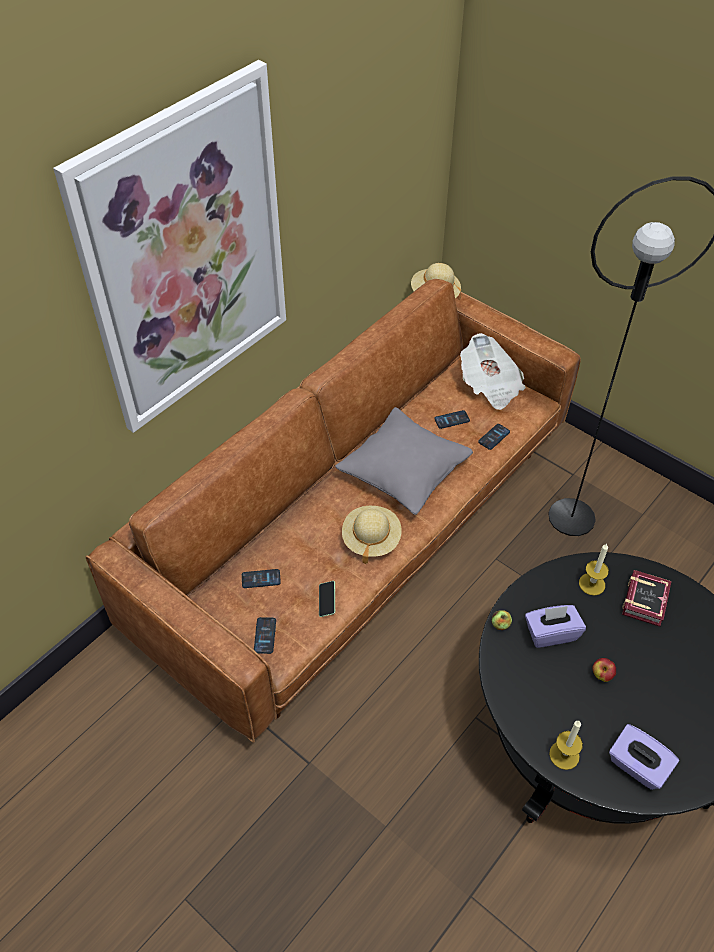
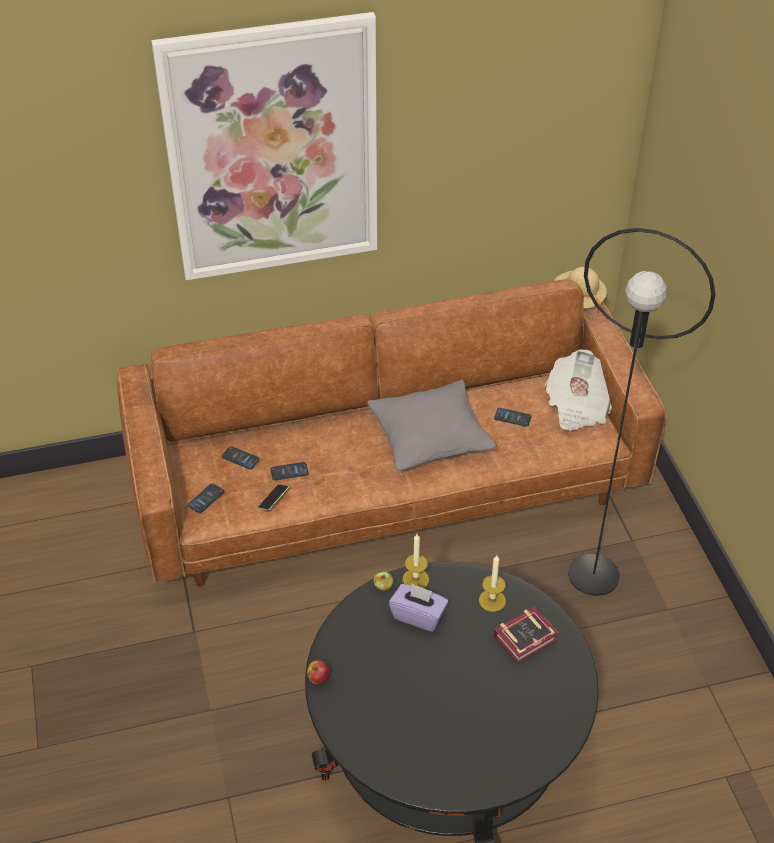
camera: 35 degrees right, 5 degrees down
beige hat [342,506,401,564] -> none
phone [478,424,510,450] -> phone moved to [270,462,309,480]
candle [549,721,583,770] -> candle moved to [403,534,429,588]
apple [592,658,616,682] -> apple moved to [307,660,331,684]
purple tissue box [609,724,679,790] -> none

